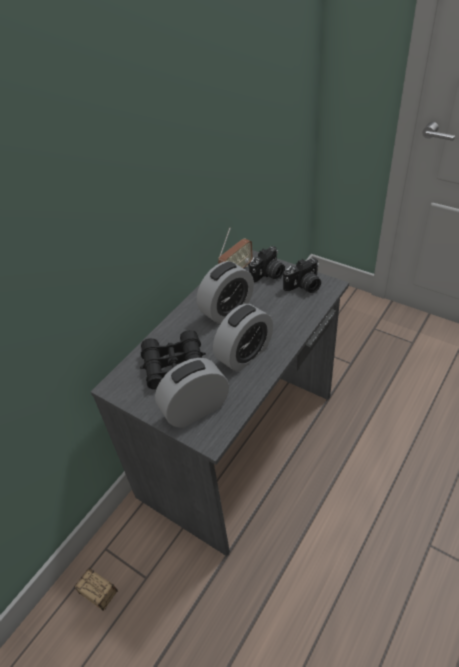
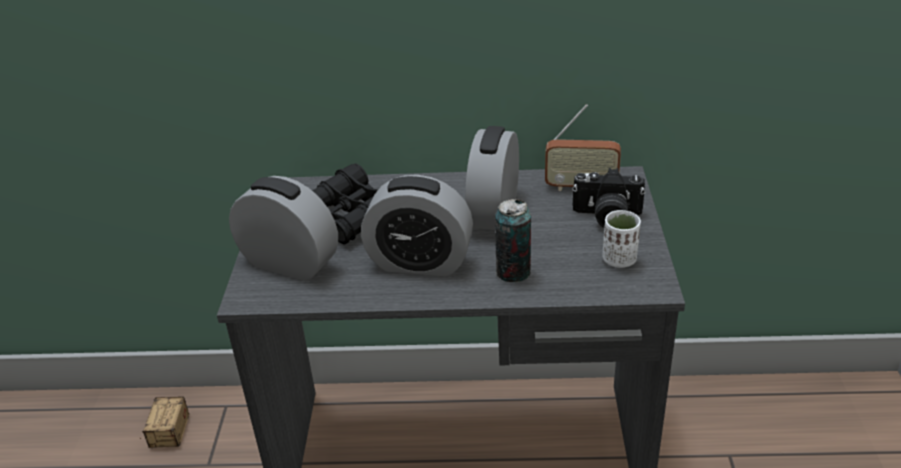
camera: 55 degrees right, 10 degrees down
alarm clock [197,261,254,324] -> alarm clock turned 90 degrees clockwise [465,126,519,230]
camera [283,258,321,293] -> white cup [602,210,641,268]
none -> can [495,199,531,282]

